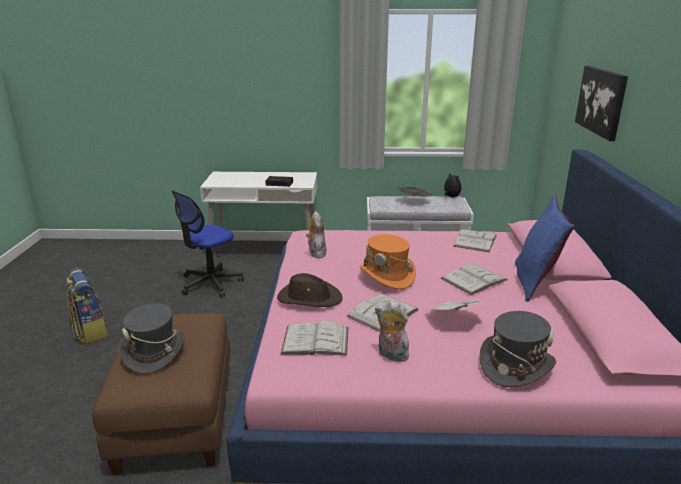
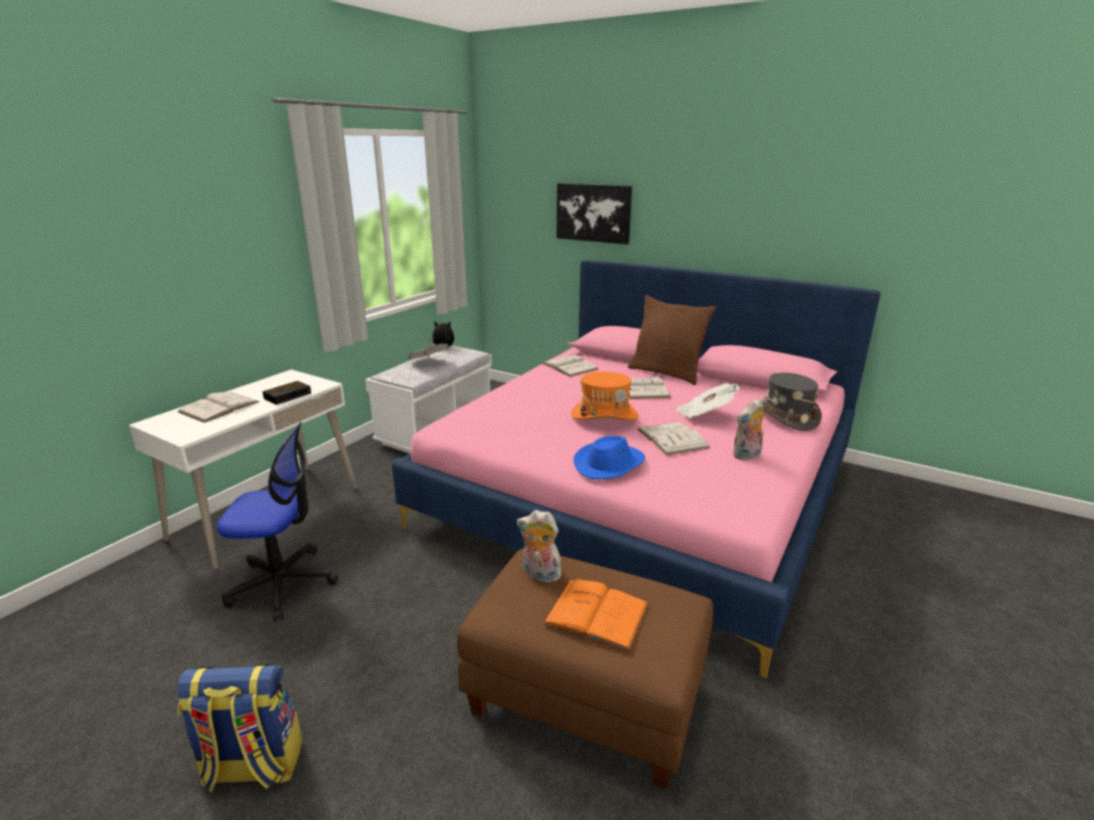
camera: 60 degrees left, 0 degrees up
grey hat [118,303,185,374] -> orange book [542,578,649,652]
office chair [171,190,244,297] -> office chair turned 75 degrees counterclockwise [217,422,338,621]
brown hat [277,273,343,307] -> blue hat [573,436,645,479]
white book [281,321,348,356] -> white book moved to [178,392,260,423]
plush toy [306,211,326,258] -> plush toy moved to [517,510,562,583]
blue pillow [515,195,575,302] -> brown pillow [628,295,716,385]

